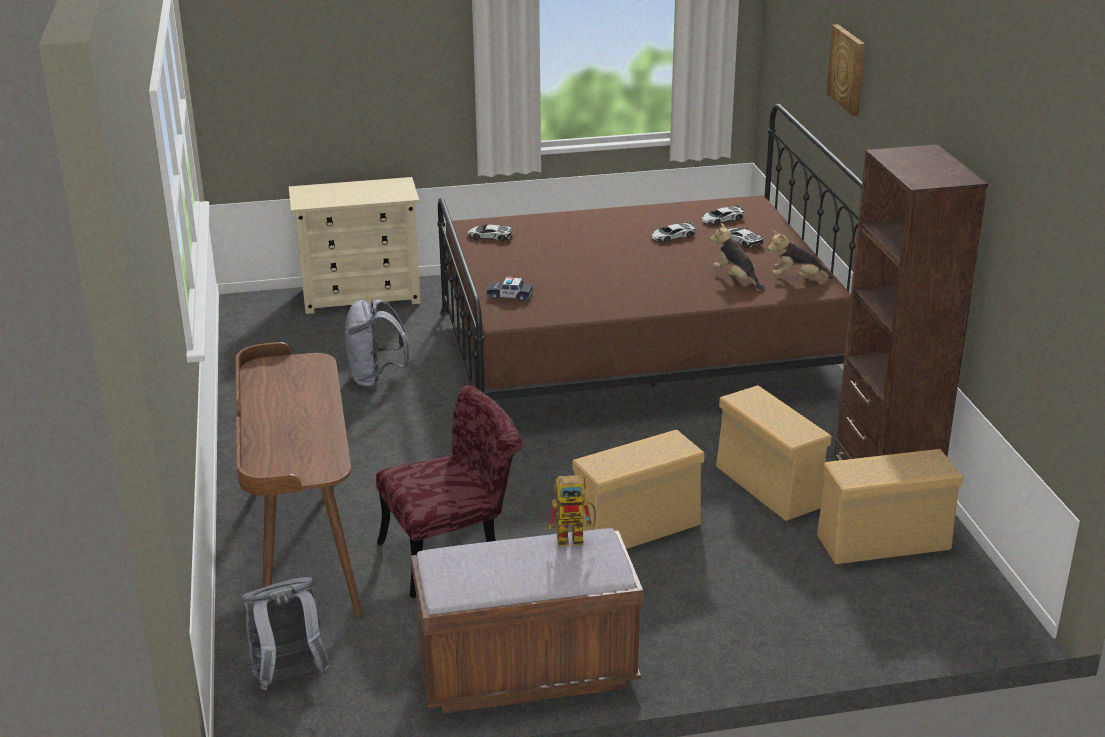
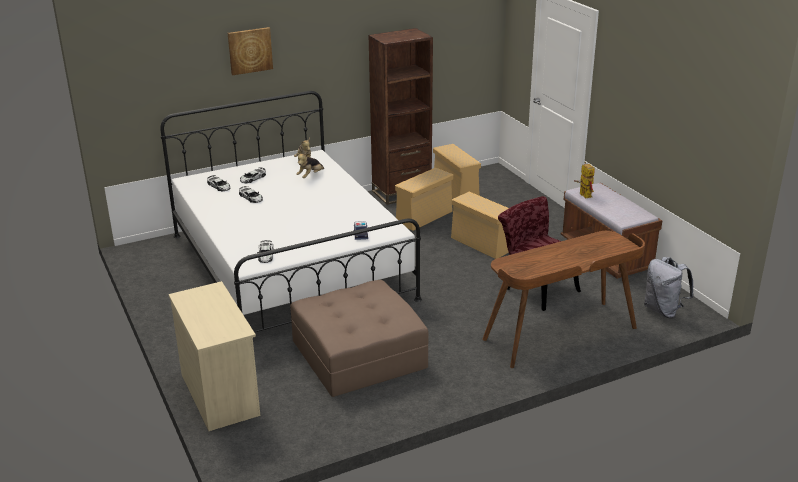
camera: 105 degrees left, 0 degrees up
grey backpack [345,299,410,389] -> brown ottoman [290,280,429,397]
brown bed [437,104,863,400] -> white bed [160,91,422,332]

